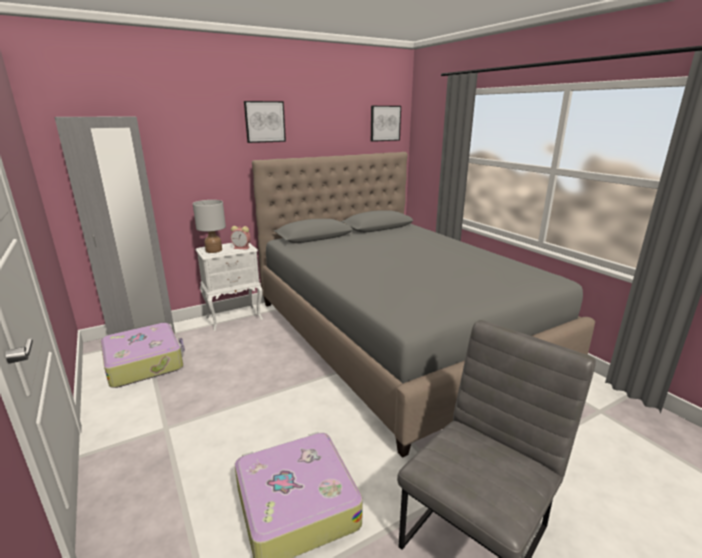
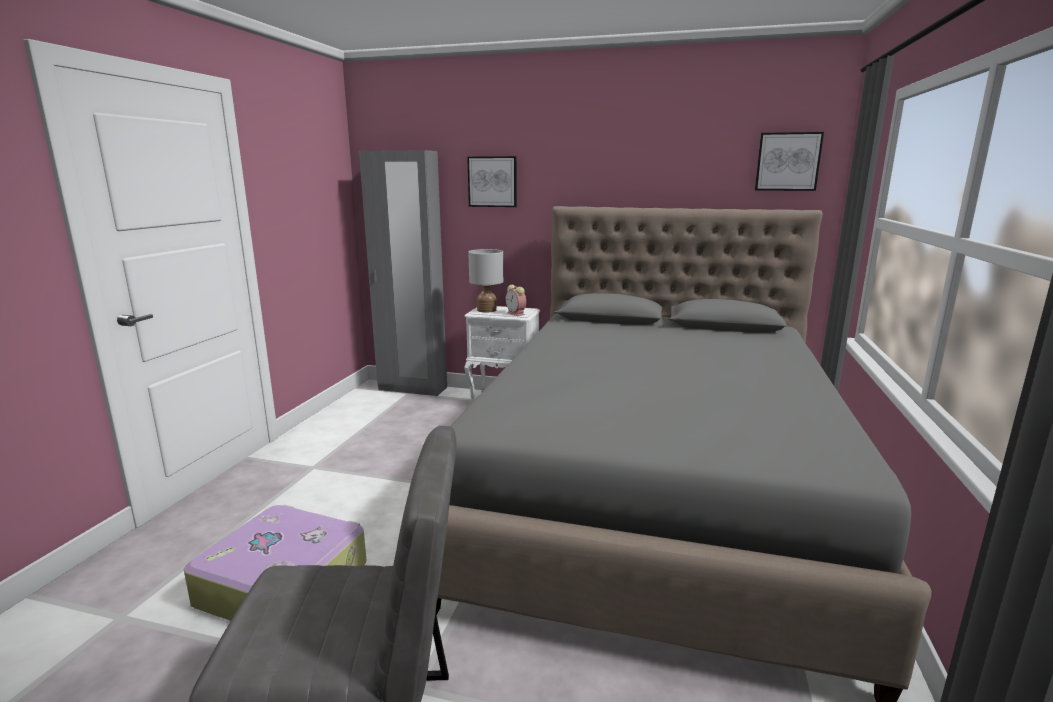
camera: 45 degrees right, 5 degrees down
suitcase [101,323,185,388] -> none
picture [244,101,286,143] -> picture moved to [467,156,517,207]

